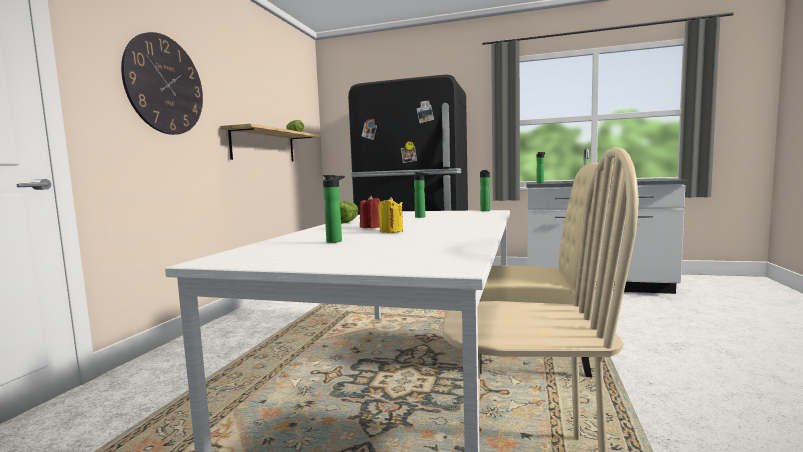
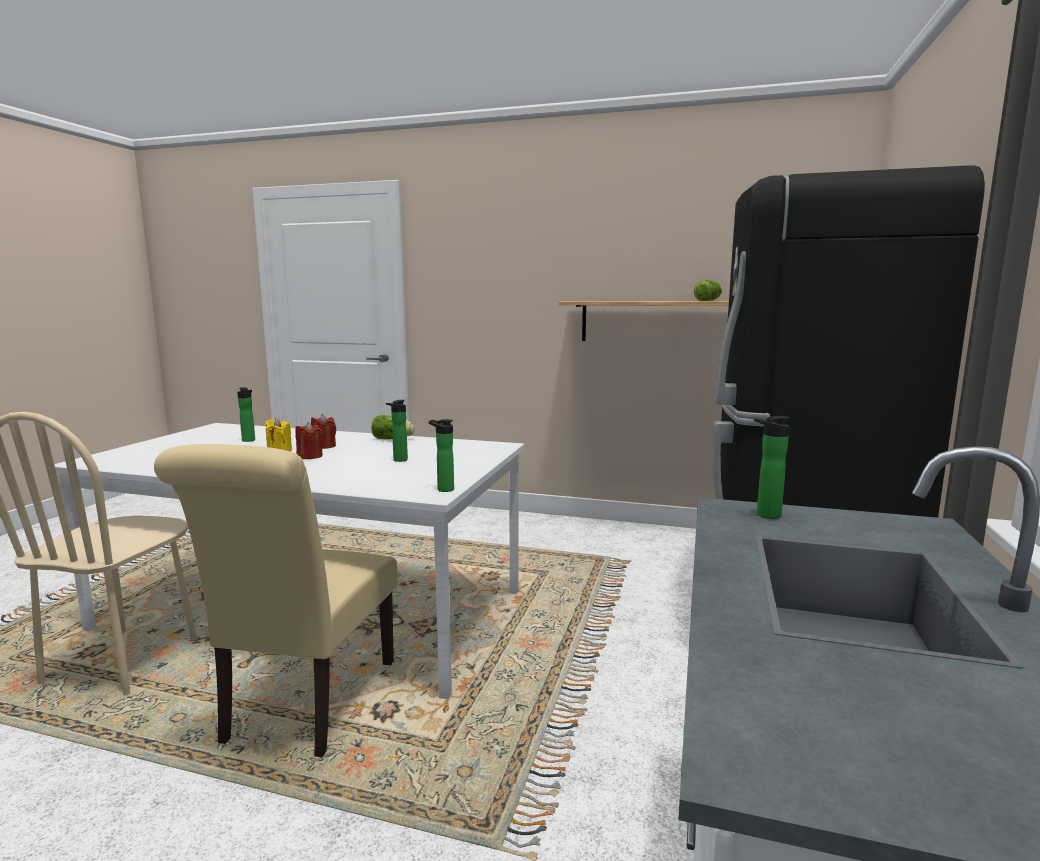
camera: 90 degrees right, 5 degrees up
wall clock [121,32,203,135] -> none
none -> red candle [295,422,323,459]

